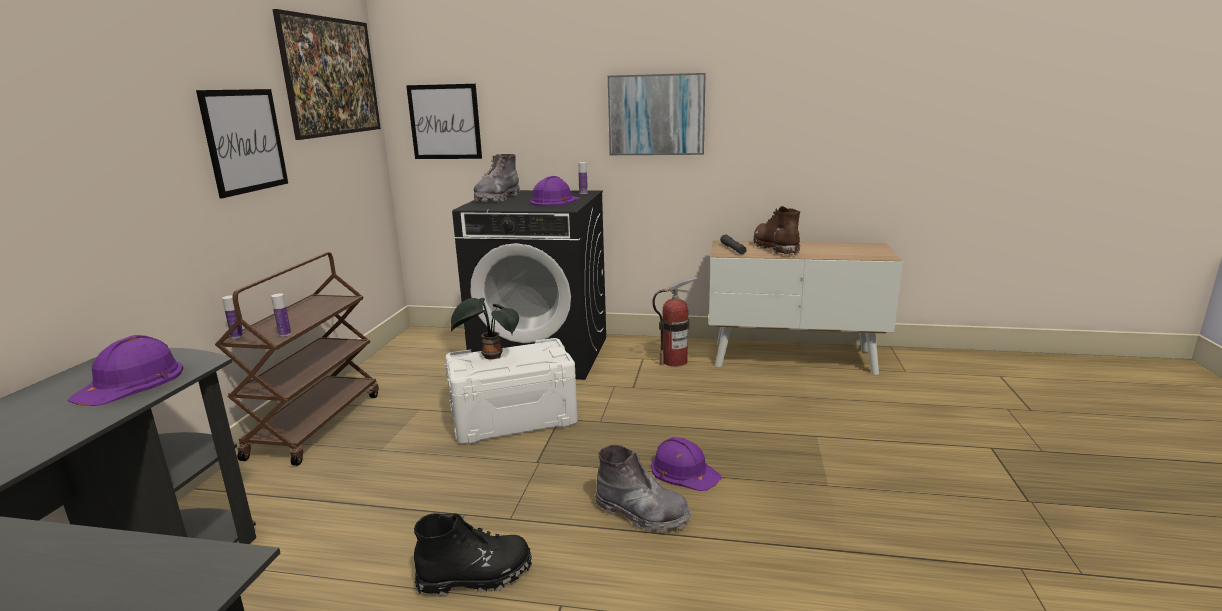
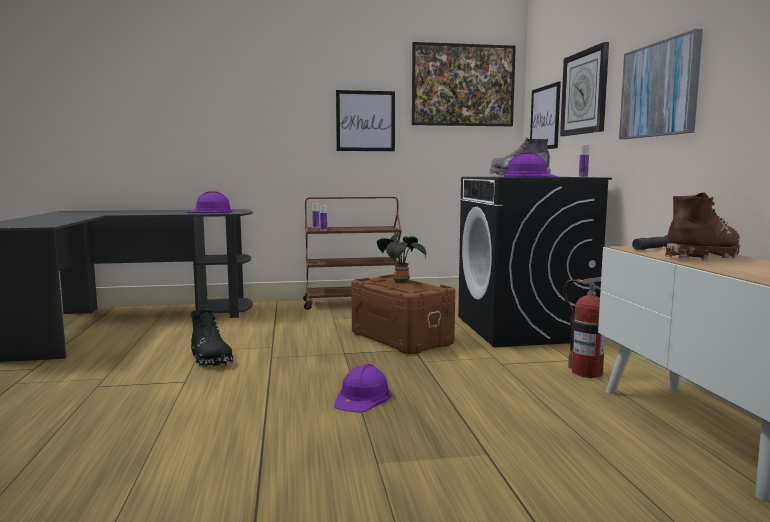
camera: 70 degrees right, 10 degrees down
white storage box [445,338,578,444] -> brown storage box [351,274,455,354]
grey boot [595,445,691,533] -> none
none -> wall clock [560,42,609,136]

